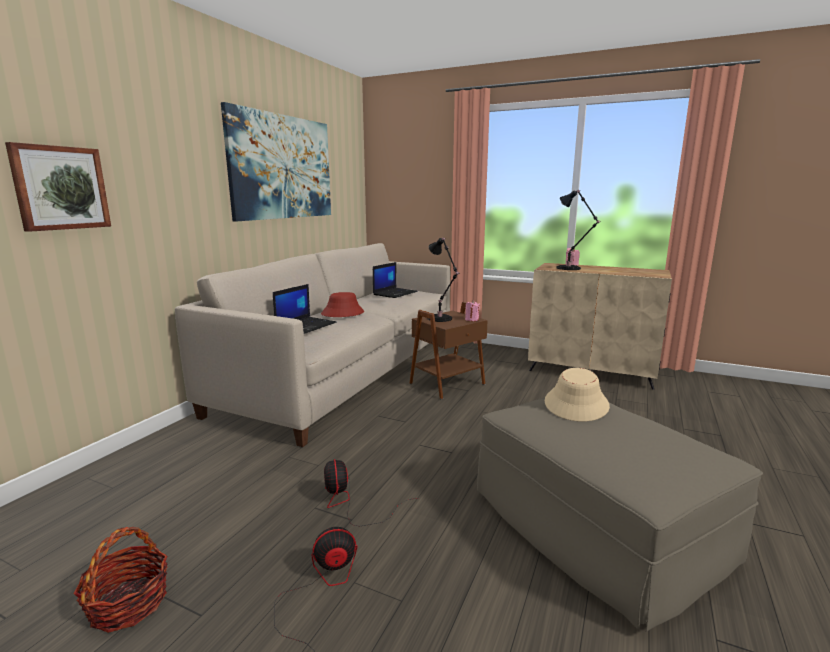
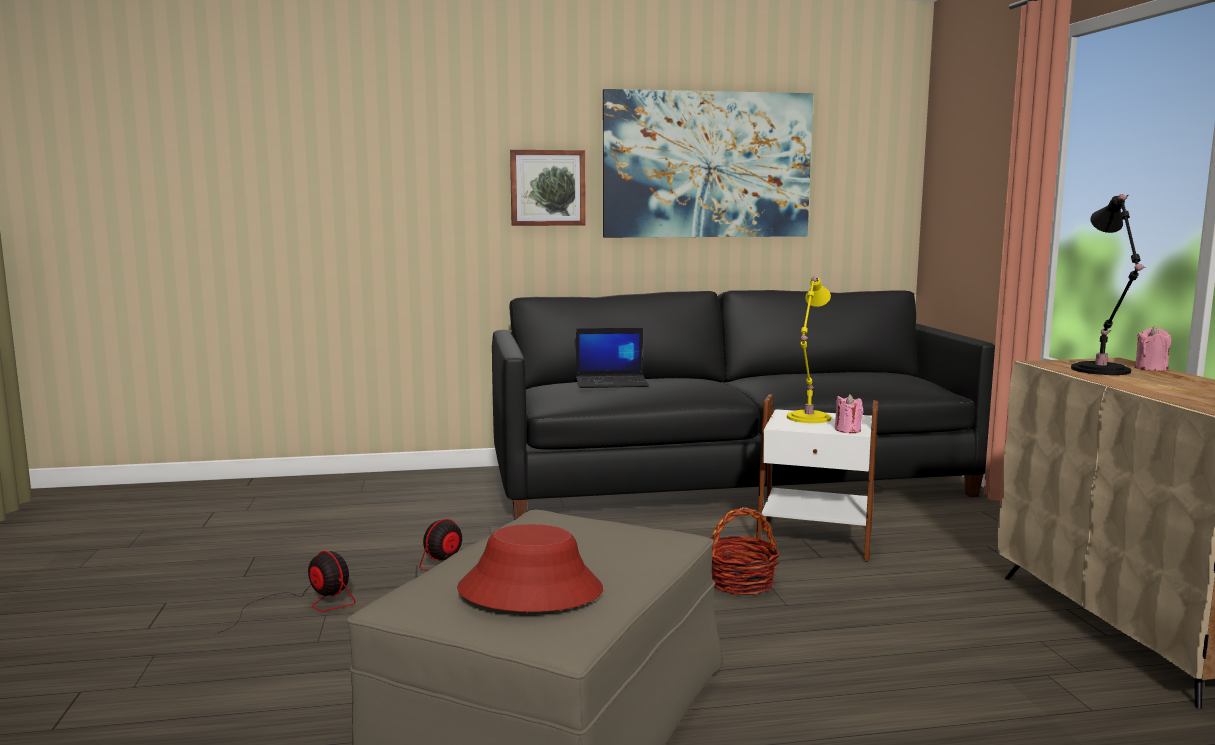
camera: 55 degrees right, 5 degrees down
picture [5,142,111,232] -> picture moved to [510,150,586,226]
basket [73,527,168,633] -> basket moved to [710,507,780,595]
beige sofa [175,243,450,447] -> black sofa [492,290,995,520]
red hat [321,292,364,317] -> red hat moved to [457,524,603,612]
laptop [373,262,418,298] -> none
brown side table [409,302,488,399] -> white side table [756,394,878,562]
black table lamp [428,238,459,322] -> yellow table lamp [787,277,831,423]
beige hat [545,368,610,422] -> none

